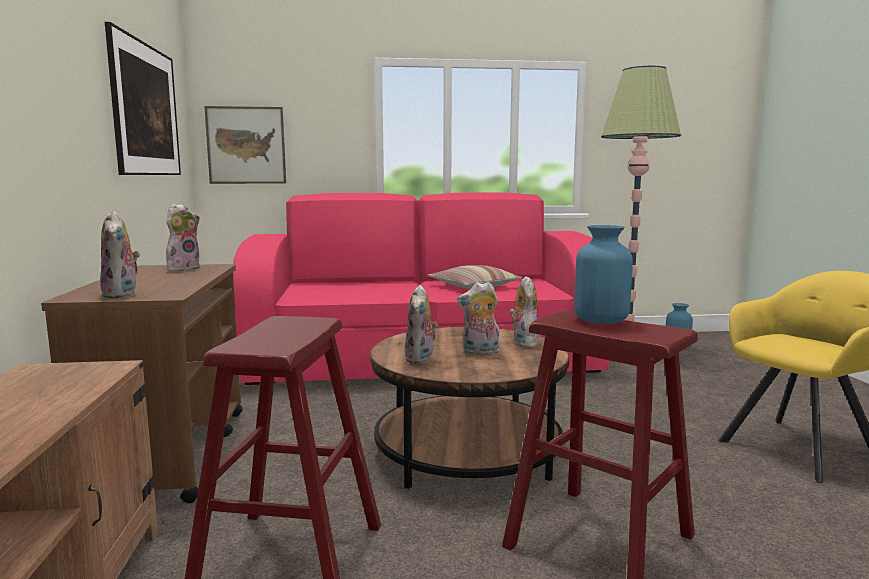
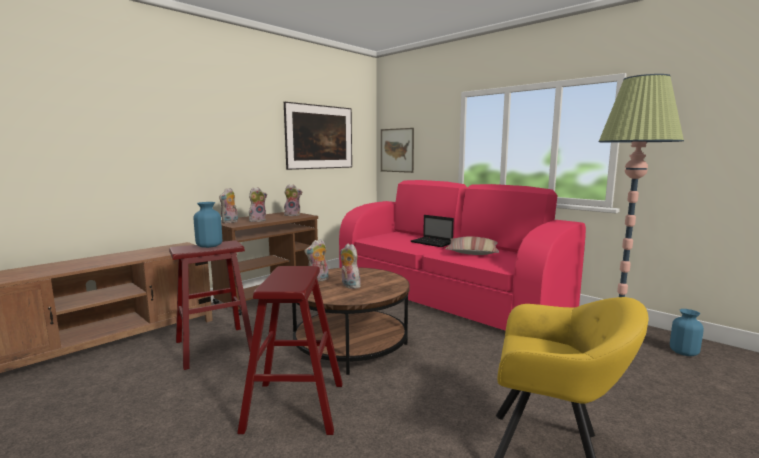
camera: 50 degrees right, 0 degrees up
plush toy [510,276,540,347] -> plush toy moved to [249,187,267,222]
blue vase [574,225,633,324] -> blue vase moved to [194,202,222,248]
none -> laptop [411,215,454,247]

